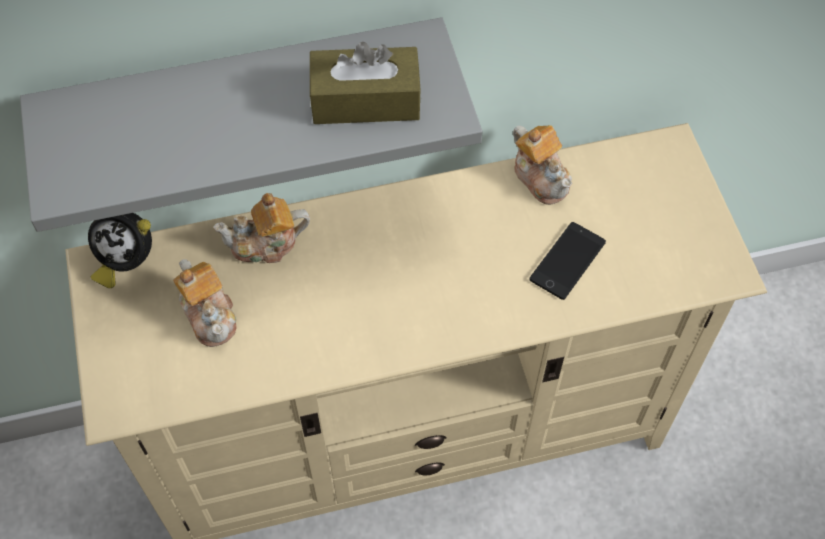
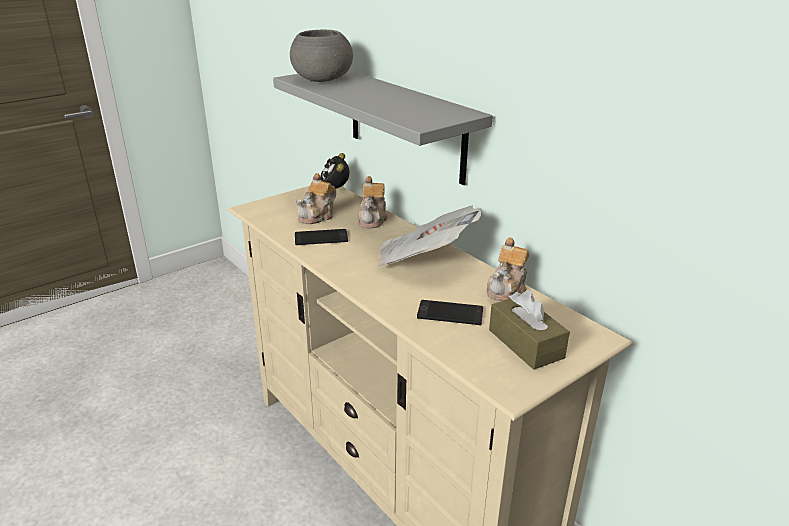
camera: 65 degrees right, 30 degrees down
teapot [213,193,310,263] -> teapot turned 135 degrees counterclockwise [358,176,388,228]
brown tissue box [310,42,421,124] -> brown tissue box moved to [489,290,570,370]
none -> grey bowl [290,29,353,82]
none -> phone [295,229,348,245]
none -> newspaper [378,205,481,267]

